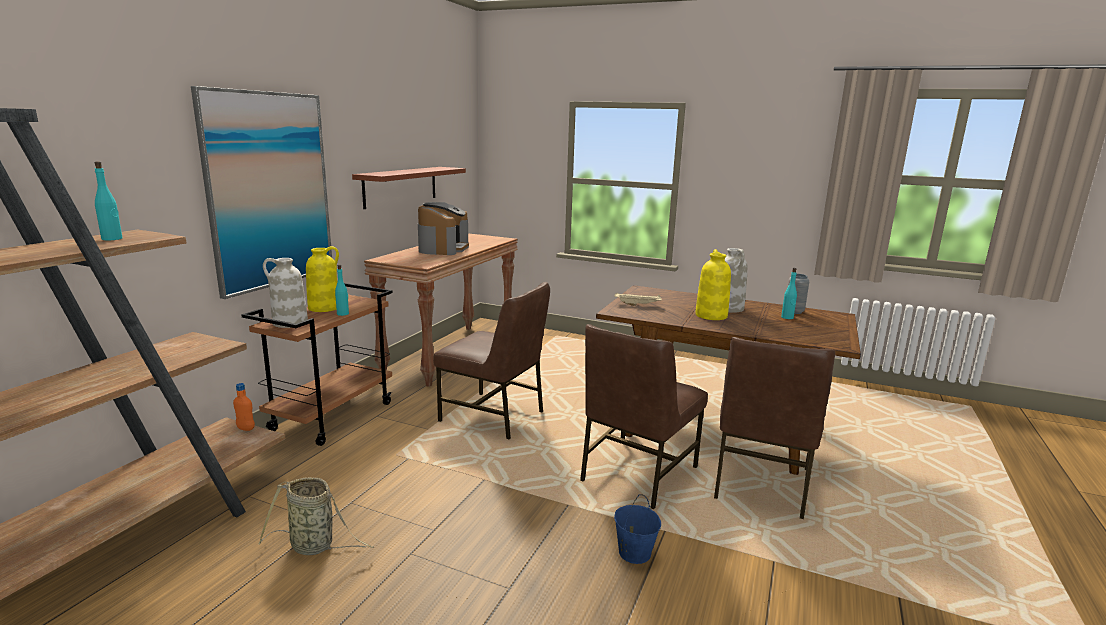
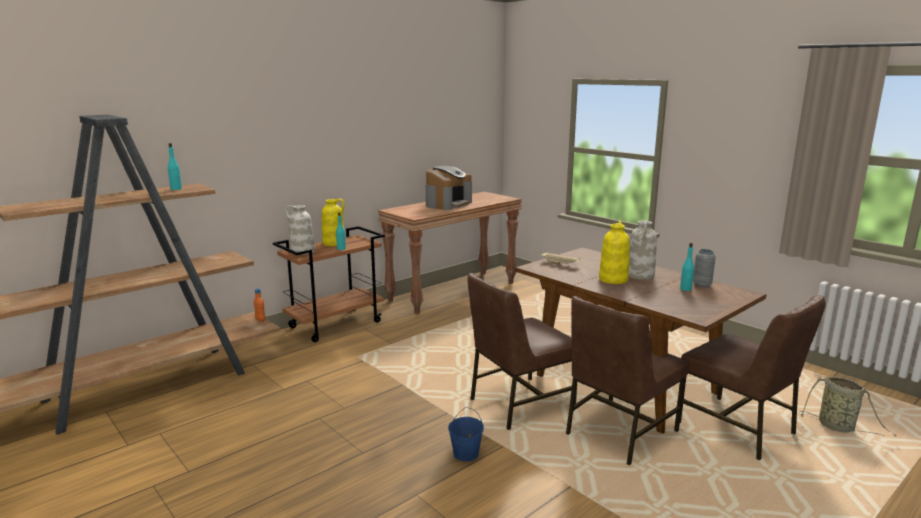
camera: 25 degrees right, 0 degrees up
picture [191,86,332,299] -> none
basket [258,477,373,555] -> basket moved to [799,376,896,437]
shelf [352,167,466,209] -> none
brown chair [433,282,550,439] -> brown chair moved to [680,295,826,460]

